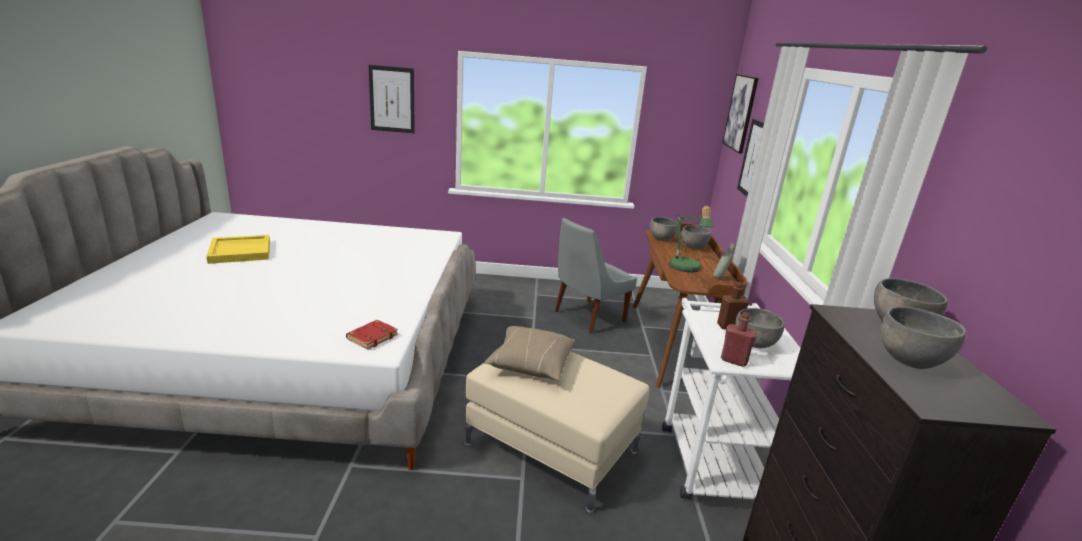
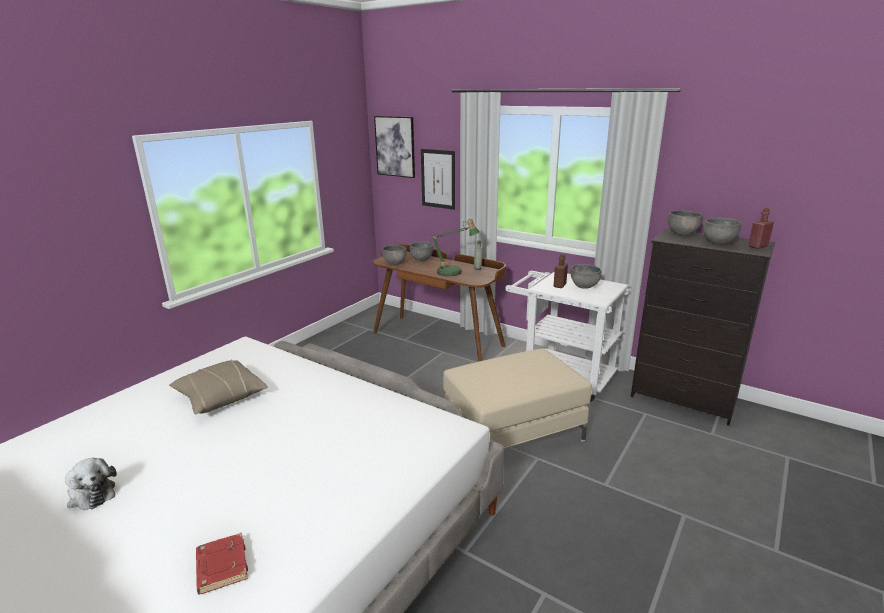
camera: 55 degrees left, 0 degrees up
yellow tray [206,235,270,264] -> plush toy [65,458,117,510]
red book [346,320,398,349] -> red book moved to [196,533,248,594]
picture [368,65,415,133] -> none
beige pillow [484,326,575,380] -> beige pillow moved to [169,359,267,414]
grey chair [555,218,637,334] -> none
red bottle [721,312,757,367] -> red bottle moved to [748,208,774,249]

